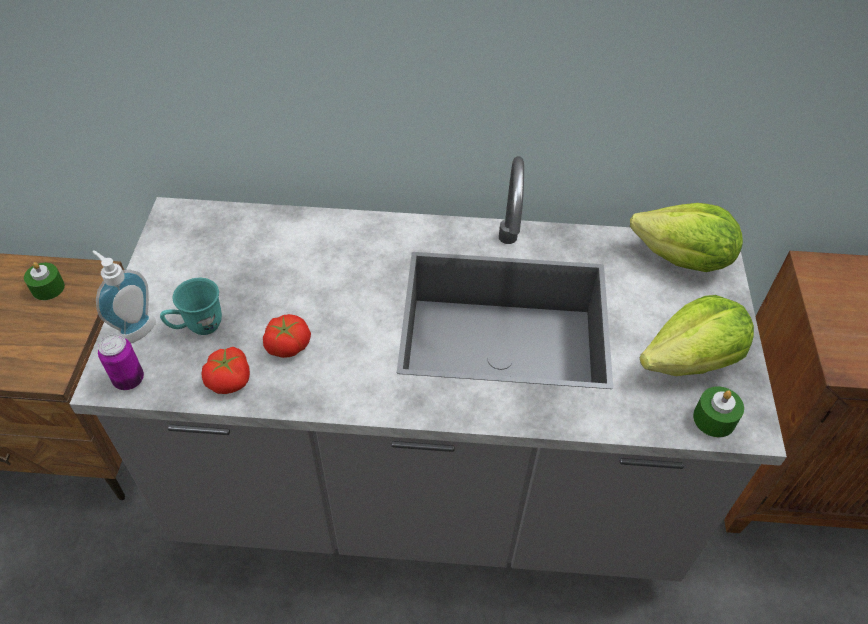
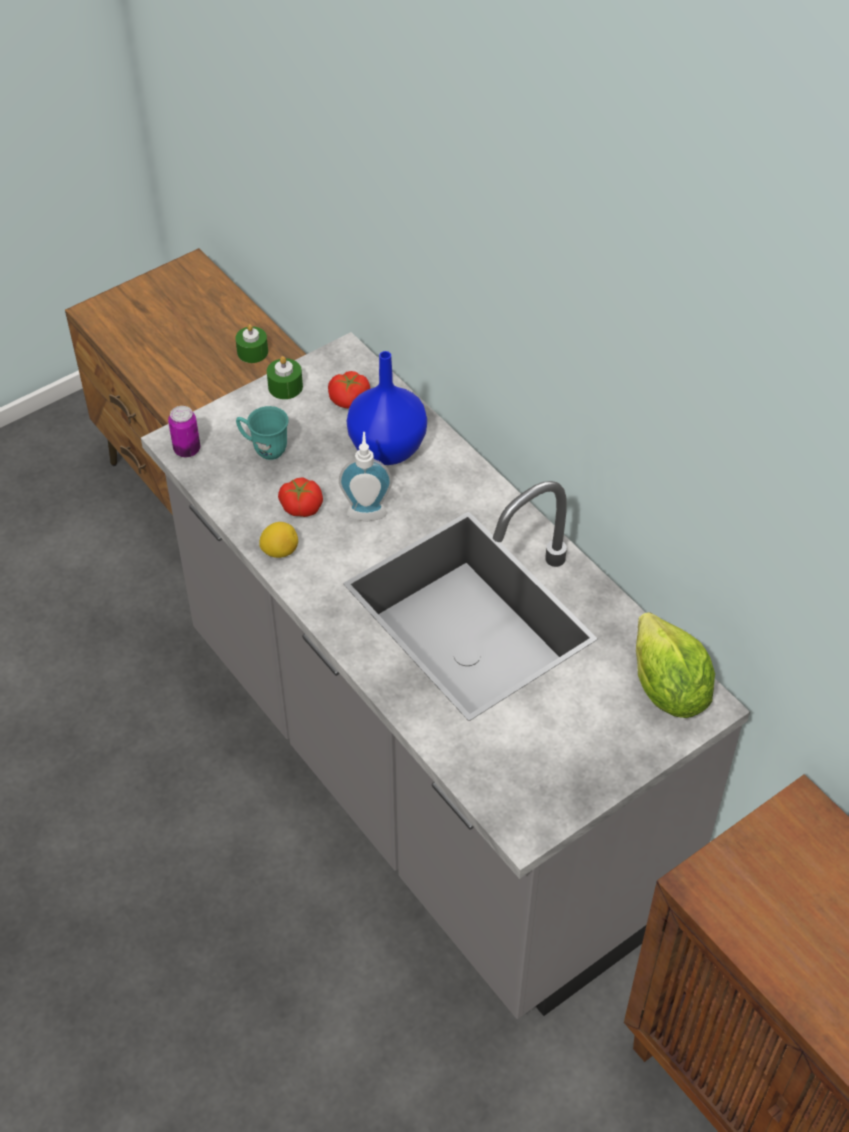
camera: 50 degrees right, 0 degrees up
soap dispenser [92,250,156,343] -> soap dispenser moved to [339,432,392,522]
tomato [202,347,250,394] -> tomato moved to [328,371,370,408]
lettuce [639,295,754,376] -> none
green candle [693,386,744,437] -> green candle moved to [267,356,303,399]
none -> lemon [259,522,298,558]
none -> blue vase [347,351,427,465]

